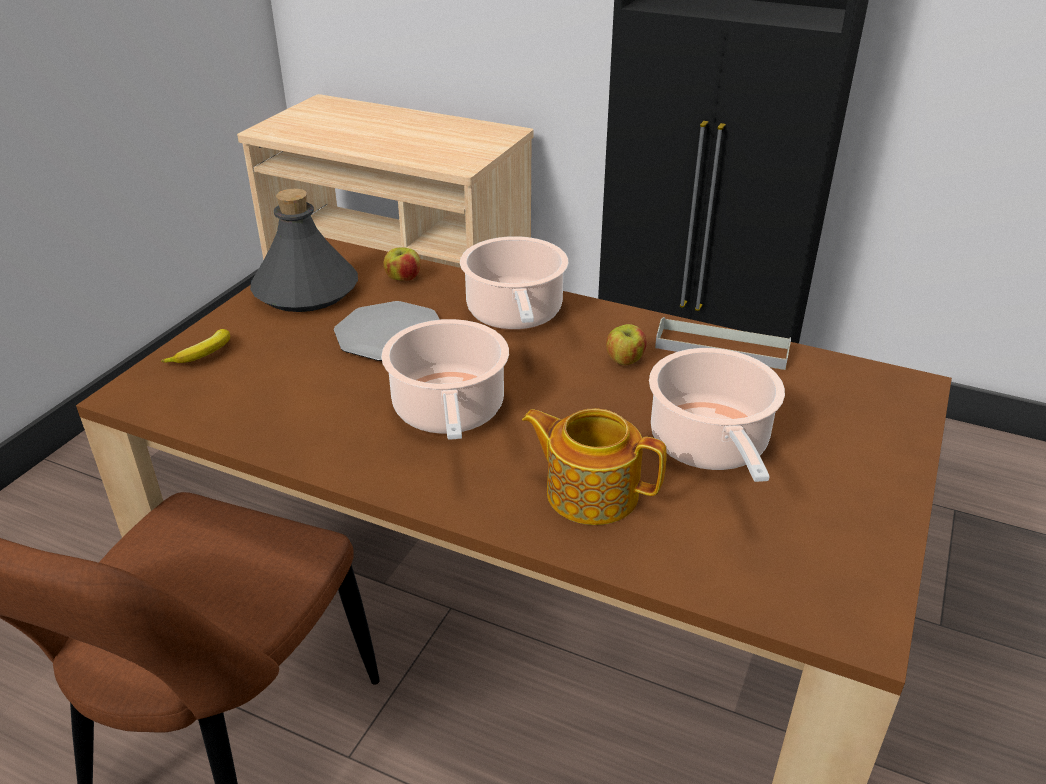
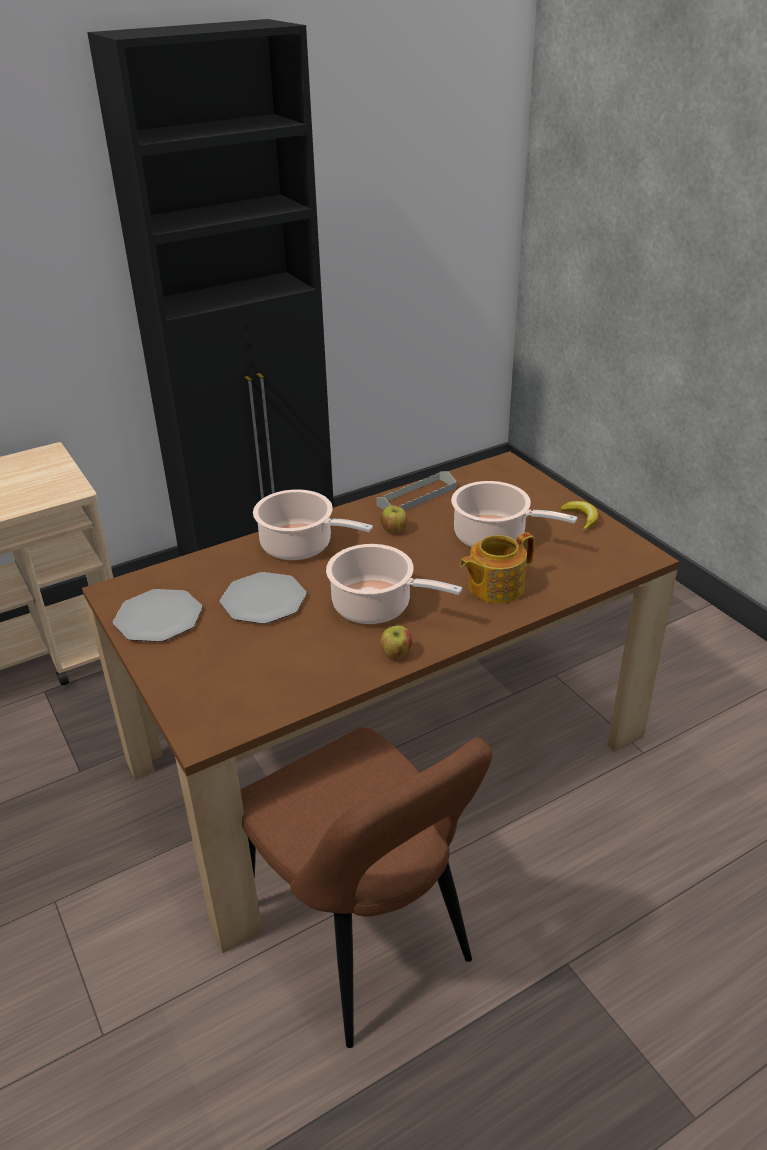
camera: 55 degrees left, 0 degrees up
banana [161,329,230,363] -> banana moved to [560,501,598,531]
grey bottle [250,189,358,312] -> plate [113,589,202,642]
apple [383,247,421,281] -> apple moved to [380,626,412,659]

